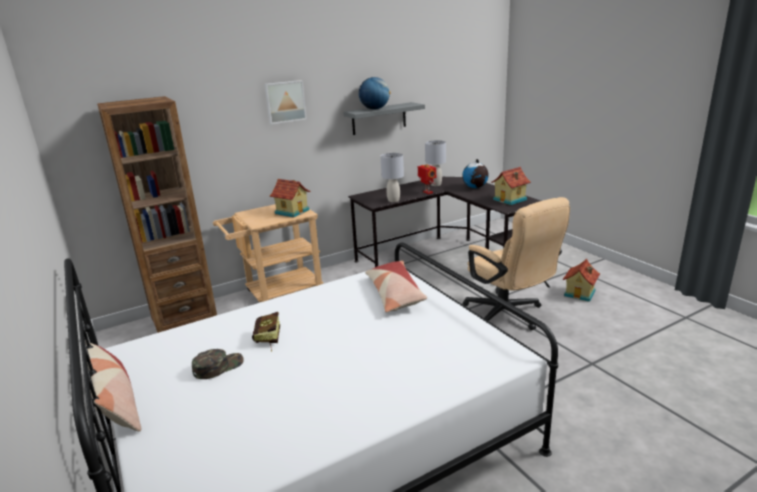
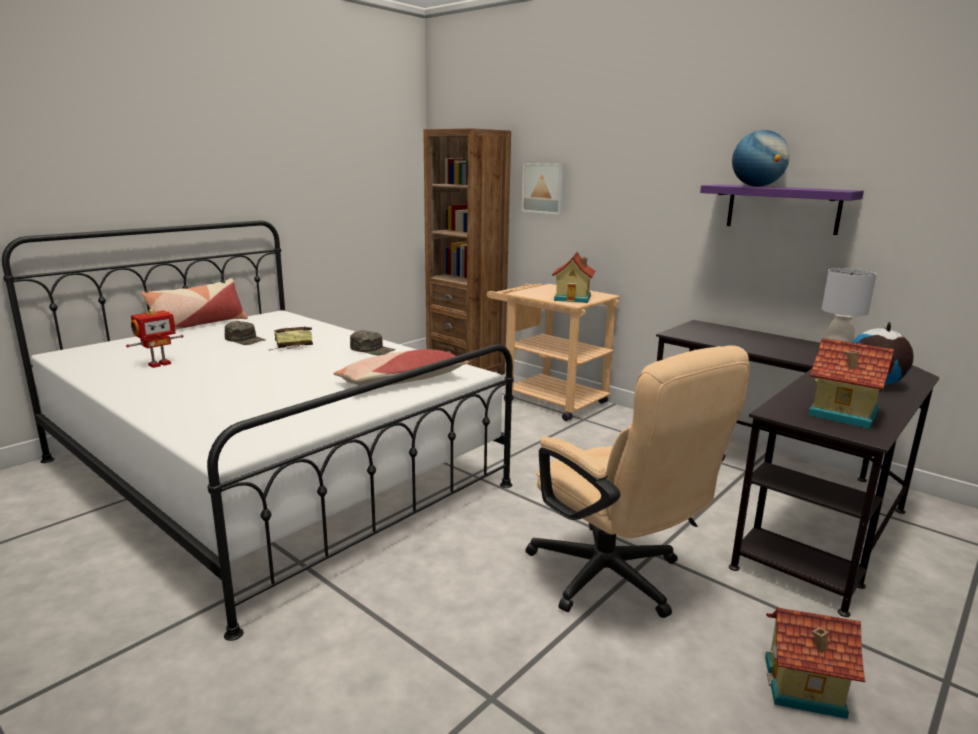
camera: 70 degrees right, 5 degrees down
picture [264,80,307,124] -> picture moved to [522,163,565,215]
grey shelf [343,102,425,135] -> purple shelf [700,184,864,235]
grey table lamp [381,153,404,202] -> none
toy robot [418,164,436,194] -> toy robot moved to [126,309,184,368]
beige office chair [463,197,570,330] -> beige office chair turned 75 degrees counterclockwise [525,345,750,618]
none -> green cap [350,330,396,355]

